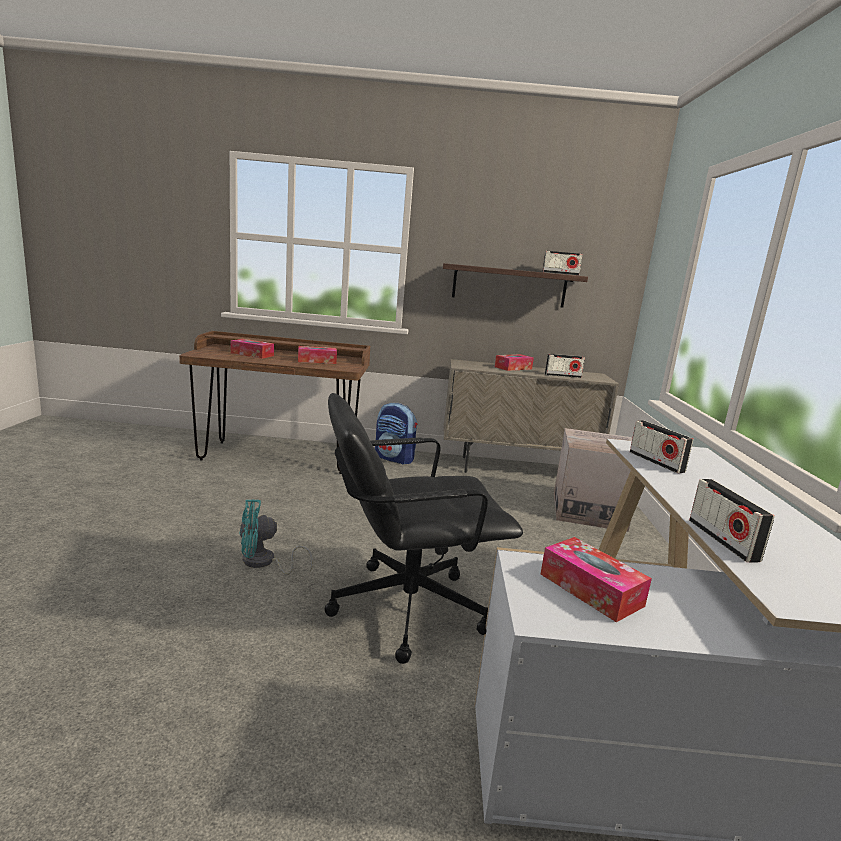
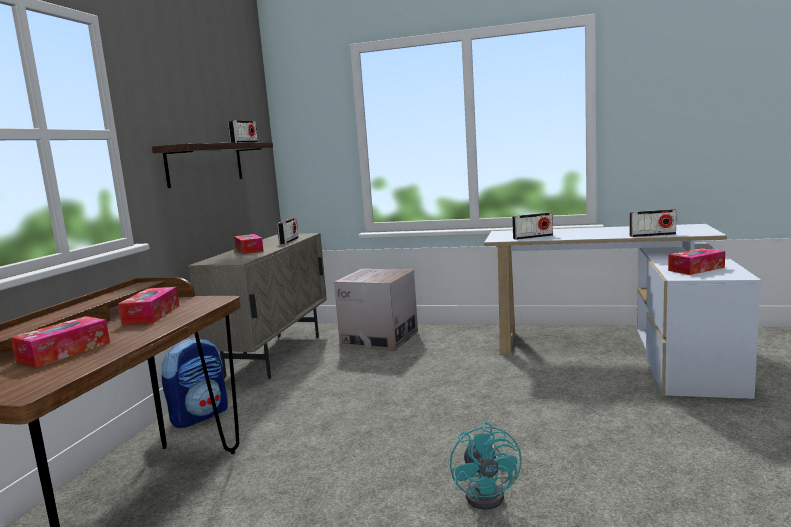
camera: 75 degrees left, 5 degrees down
black office chair [325,393,523,664] -> none

